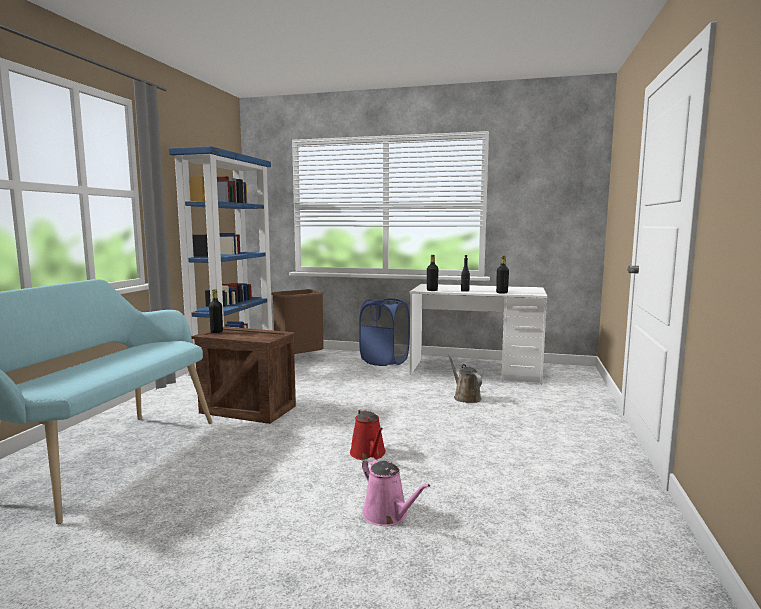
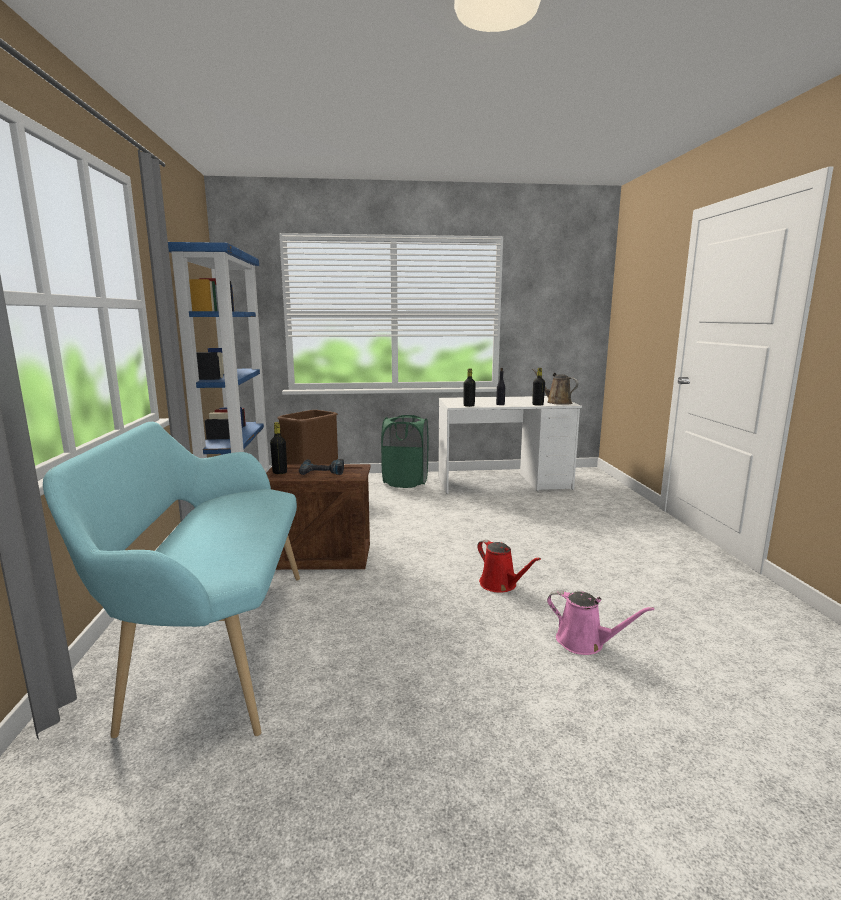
camera: 20 degrees left, 5 degrees up
blue laundry basket [359,298,410,366] -> green laundry basket [381,415,428,488]
brown watering can [448,355,482,403] -> brown watering can moved to [532,369,579,405]
none -> power drill [299,459,344,475]

